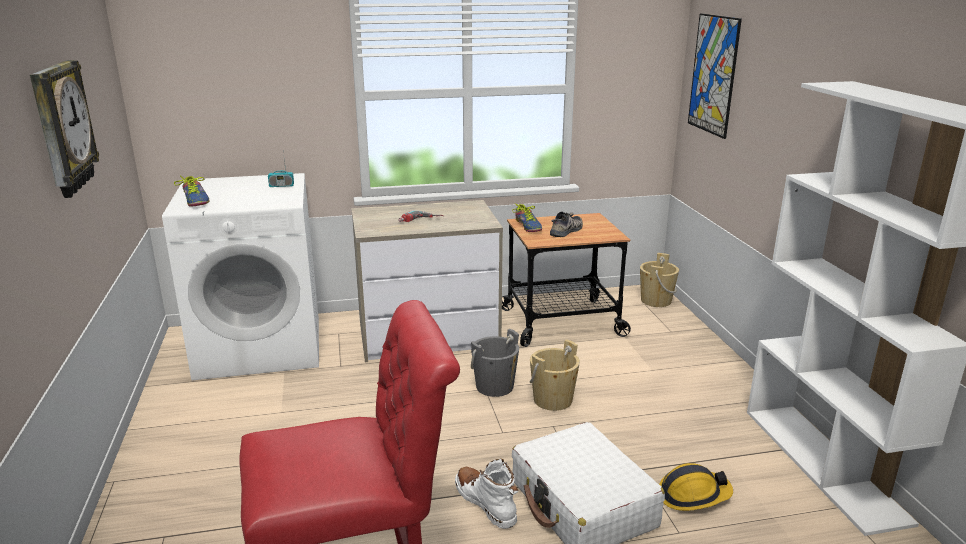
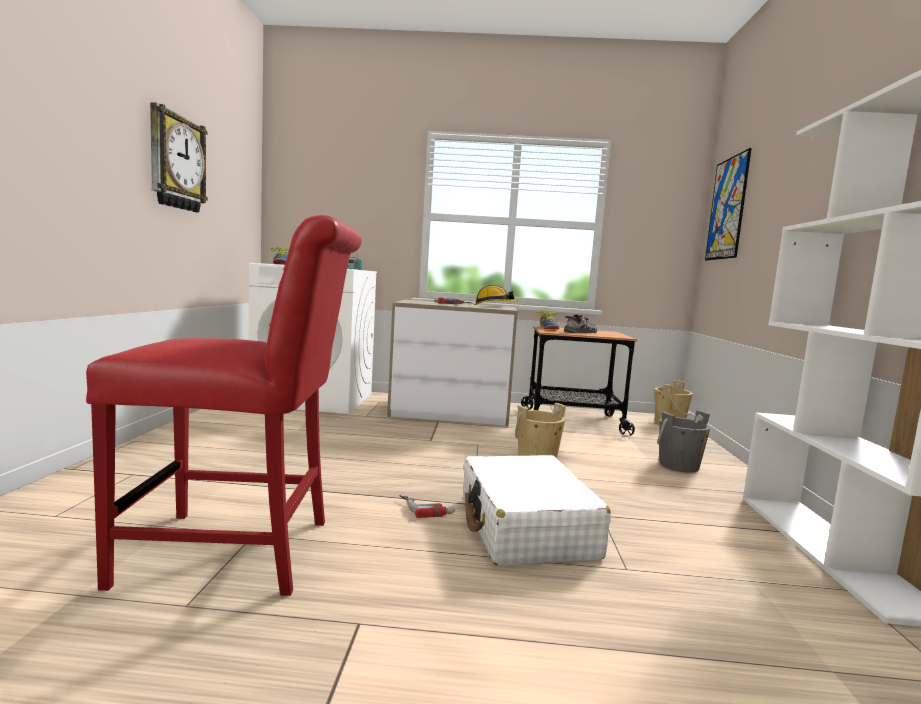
camera: 15 degrees right, 15 degrees down
white boot [455,459,518,529] -> power drill [399,495,455,518]
grey bucket [471,329,519,397] -> grey bucket moved to [657,410,710,473]
hard hat [659,463,733,511] -> hard hat moved to [474,285,518,305]

